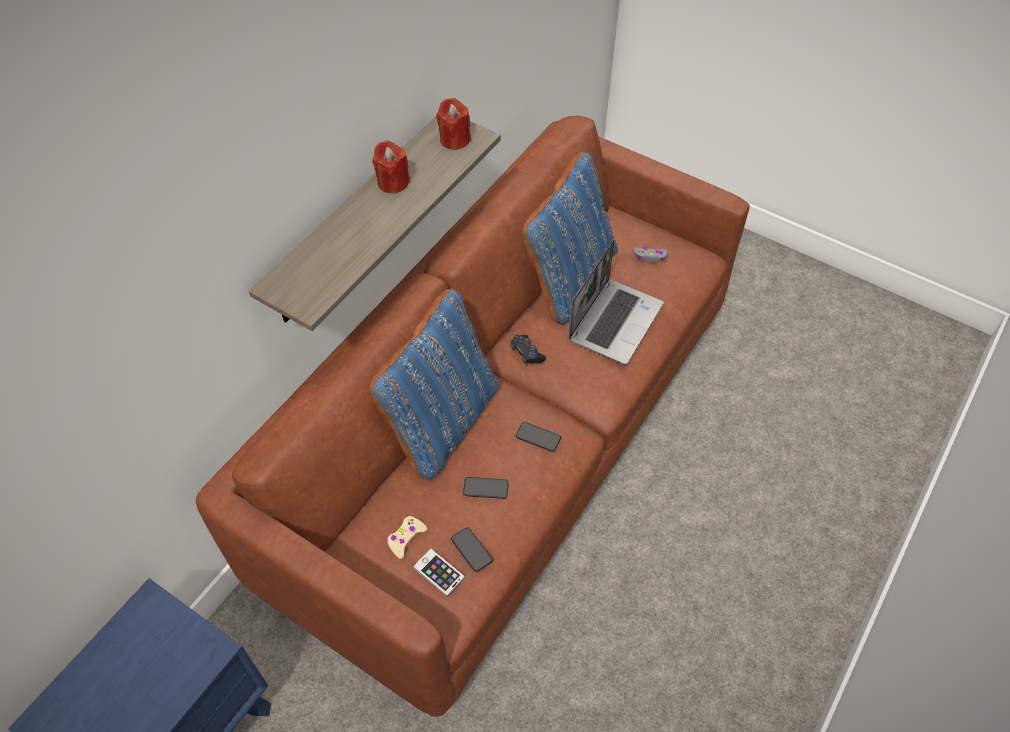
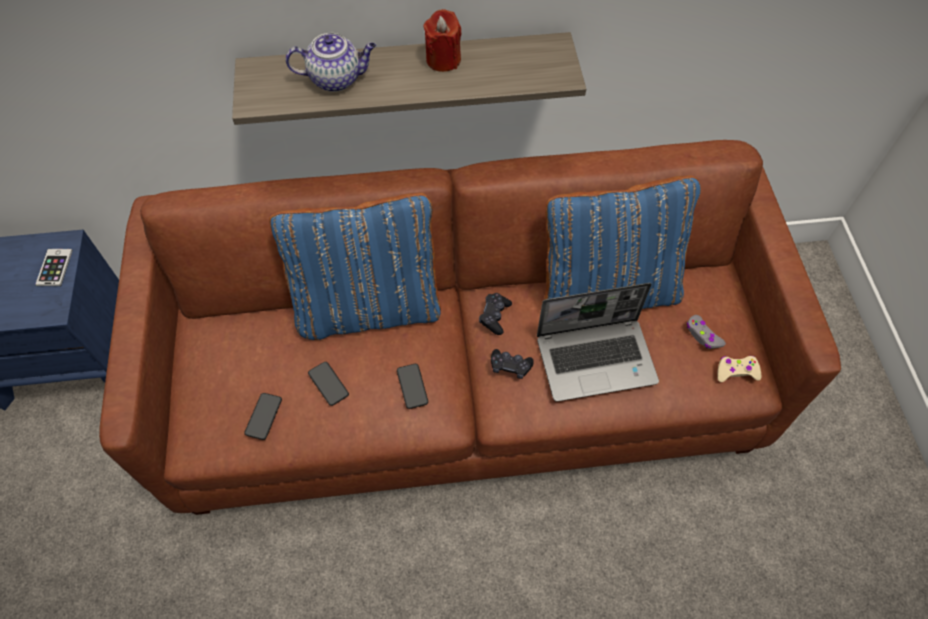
camera: 50 degrees right, 5 degrees up
beige game controller [386,516,427,559] -> beige game controller moved to [717,356,761,382]
phone [413,548,465,597] -> phone moved to [35,249,73,286]
red candle [436,98,471,150] -> none
none -> teapot [285,33,376,92]
none -> black game controller [491,349,534,379]

